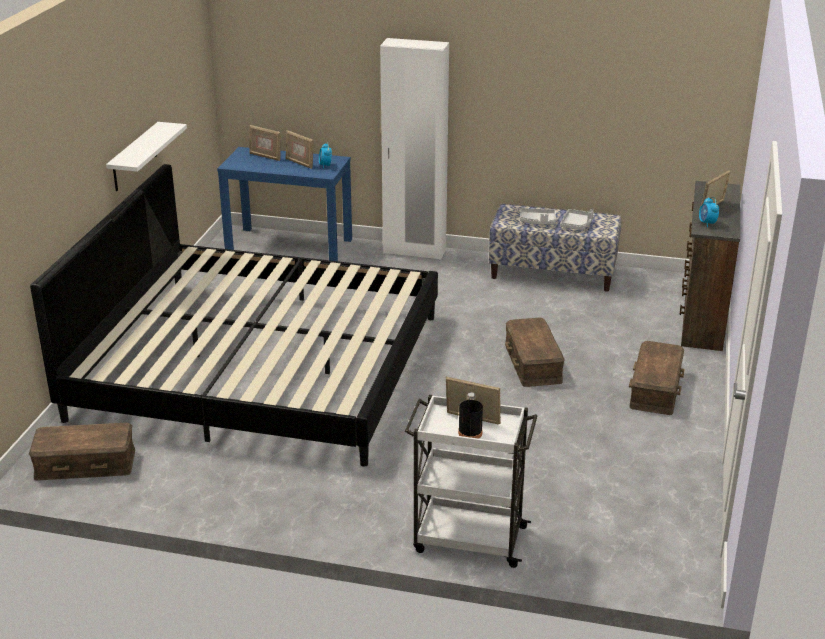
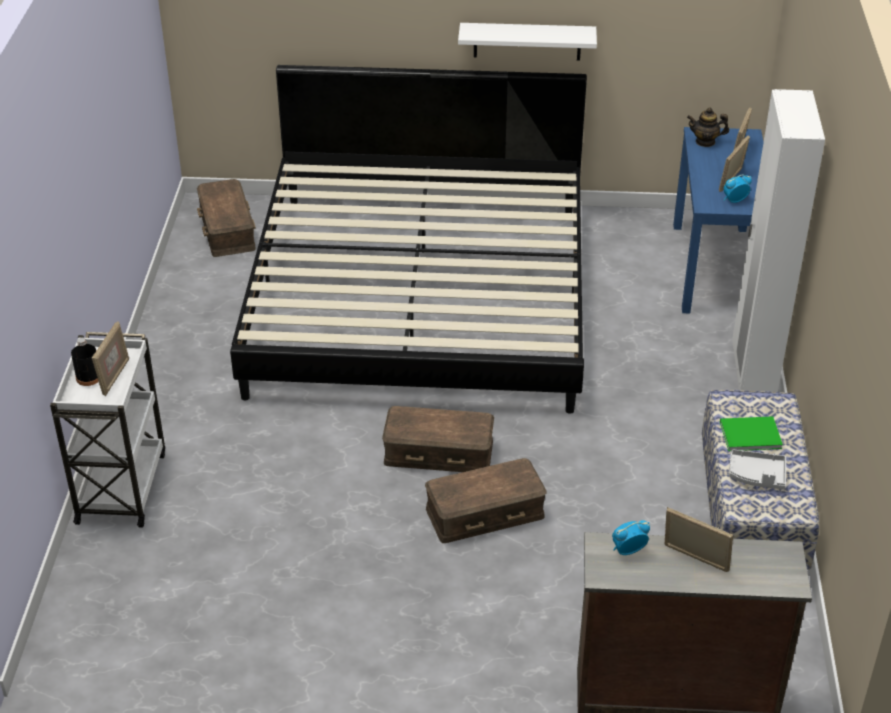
camera: 80 degrees right, 10 degrees up
grey tray [520,208,556,225] -> green book [720,416,783,451]
brown storage box [629,341,685,415] -> brown storage box moved to [382,406,494,472]
none -> teapot [687,108,729,147]

